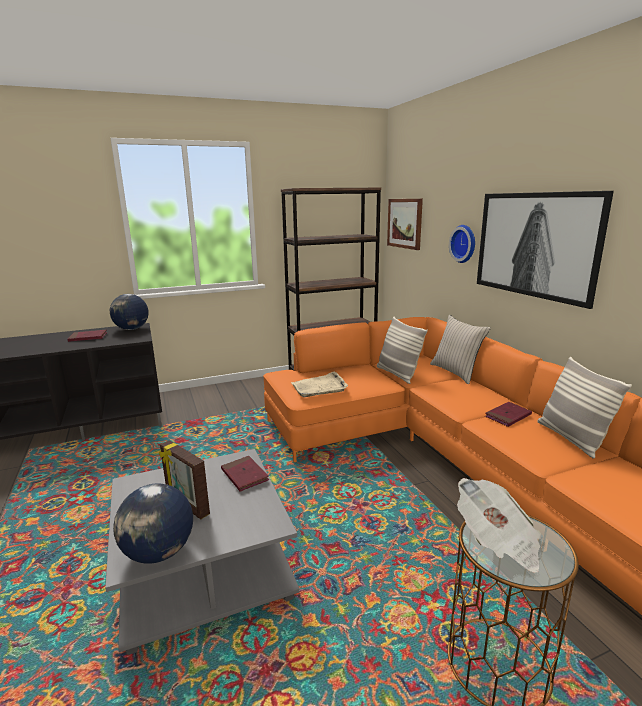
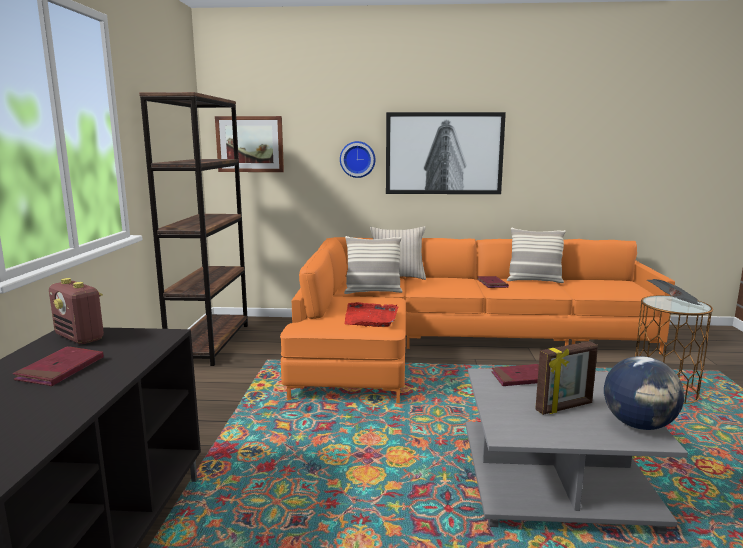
camera: 65 degrees left, 5 degrees down
globe [110,294,149,330] -> radio [49,278,104,344]
beige tray [291,371,348,397] -> red tray [345,302,398,327]

